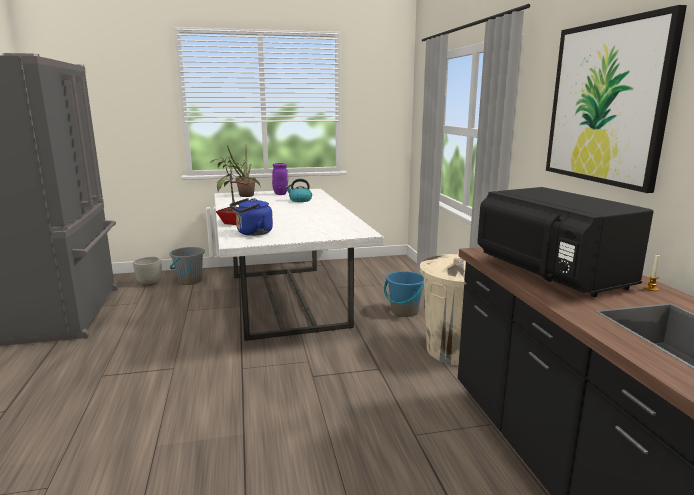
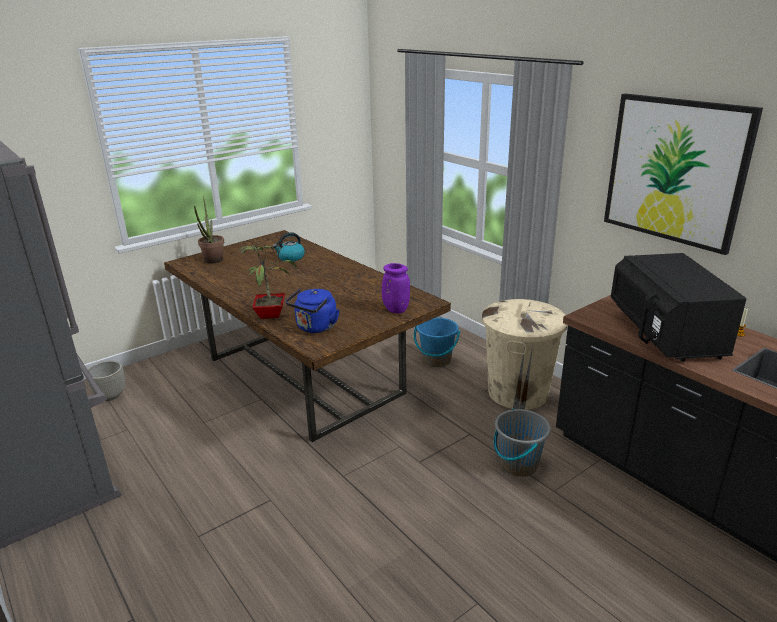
camera: 25 degrees left, 10 degrees up
grey bucket [169,247,205,285] -> grey bucket moved to [494,408,551,477]
white dining table [214,189,384,341] -> brown dining table [164,230,451,442]
purple vase [272,163,288,195] -> purple vase moved to [382,263,410,314]
black microwave [478,187,654,297] -> black microwave turned 45 degrees clockwise [611,253,746,362]

